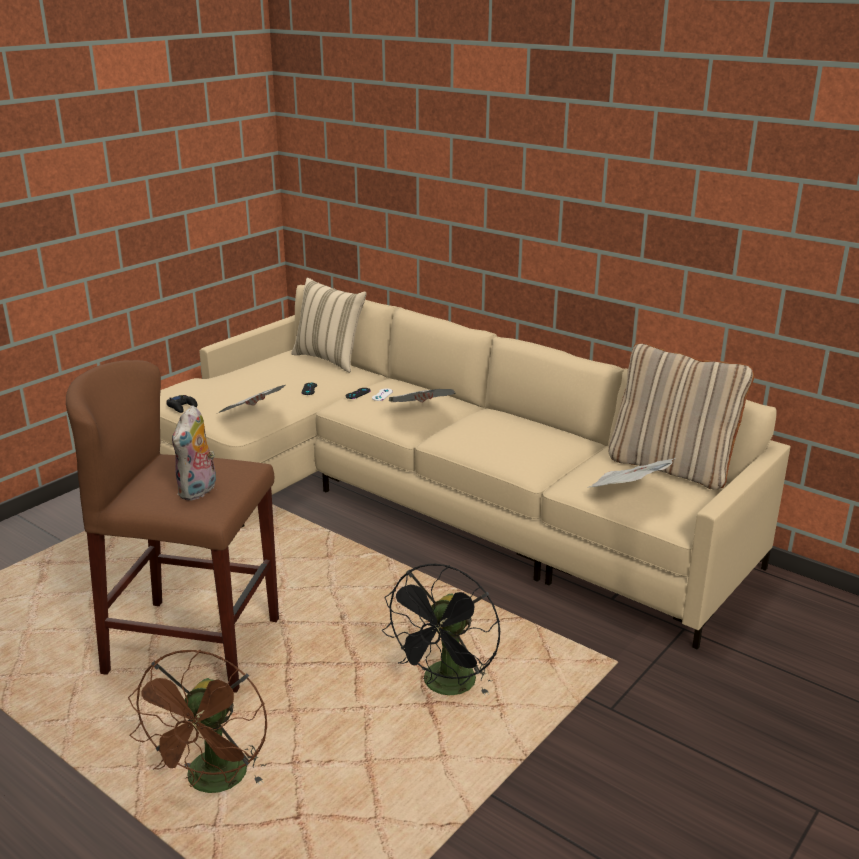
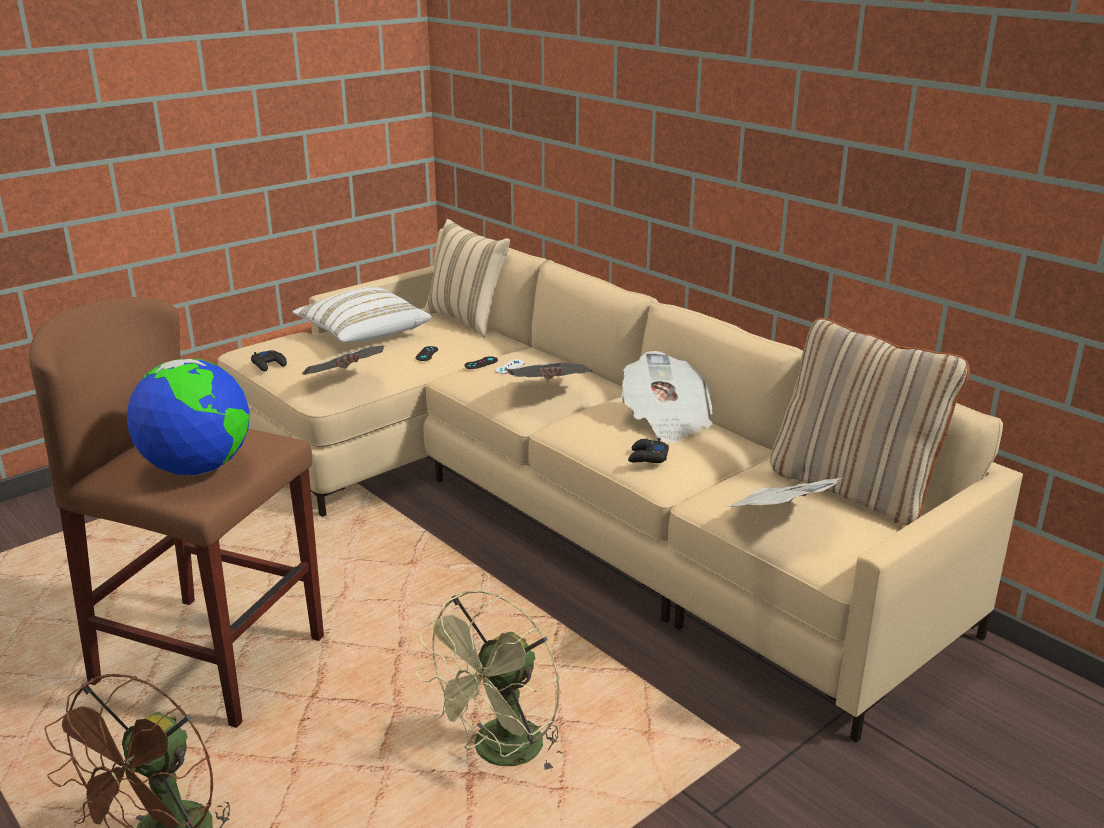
camera: 10 degrees right, 0 degrees up
plush toy [172,405,217,500] -> globe [127,359,249,475]
black fan [382,564,500,696] -> green fan [415,590,564,773]
none -> white pillow [293,287,432,342]
none -> newspaper [621,351,712,443]
none -> black game controller [628,438,669,463]

